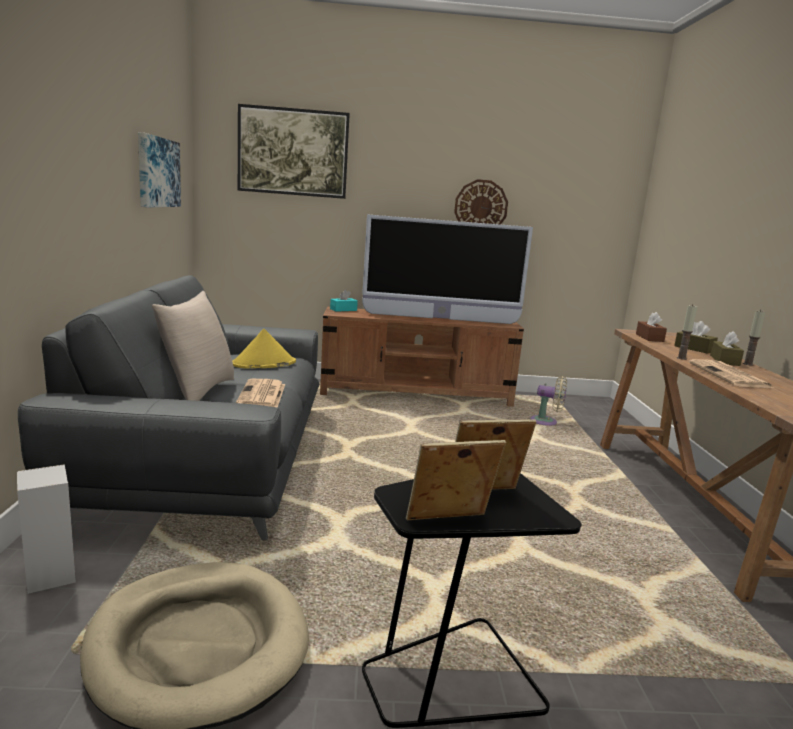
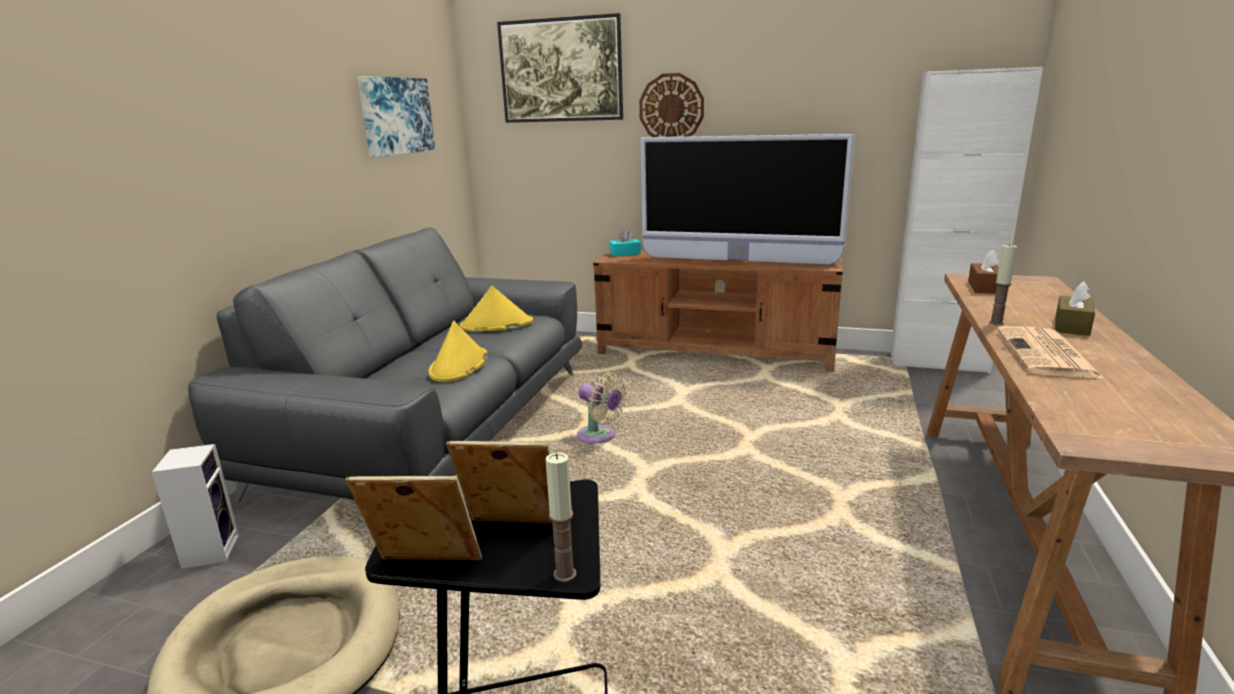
camera: 20 degrees right, 5 degrees up
beige pillow [152,291,234,401] -> none
newspaper [236,379,285,408] -> yellow hat [429,321,488,382]
wall clock [454,179,508,225] -> wall clock moved to [639,73,704,137]
beige fan [530,376,567,426] -> beige fan moved to [577,372,627,444]
brown tissue box [674,321,718,354] -> none
candle [743,310,765,366] -> candle moved to [546,453,577,582]
none -> white cabinet [891,67,1043,374]

